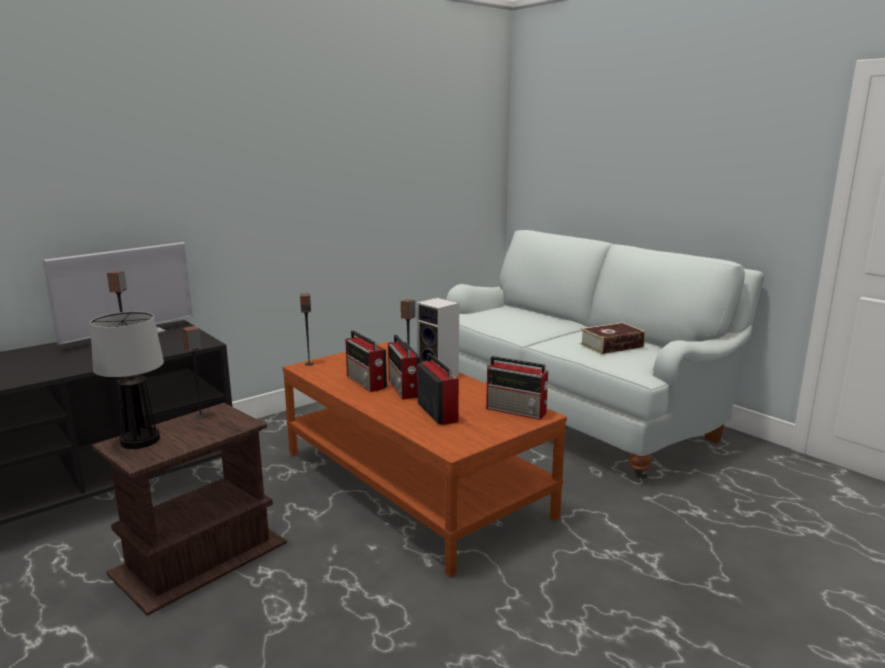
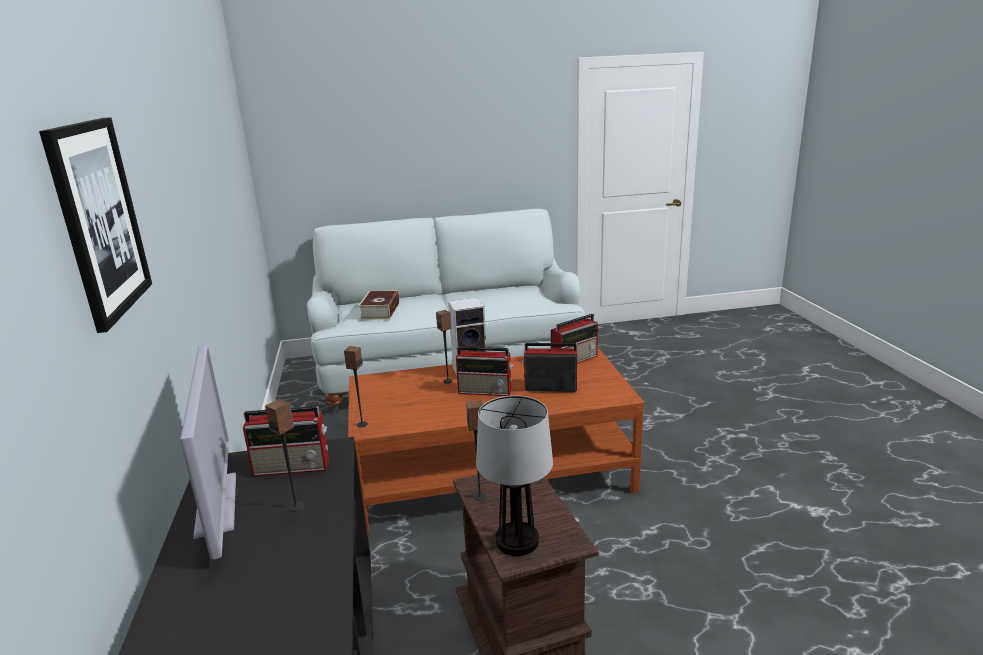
camera: 60 degrees left, 5 degrees up
radio [345,331,387,392] -> radio moved to [243,406,329,477]
book [580,322,646,354] -> book moved to [358,290,399,320]
none -> picture [39,117,152,333]

